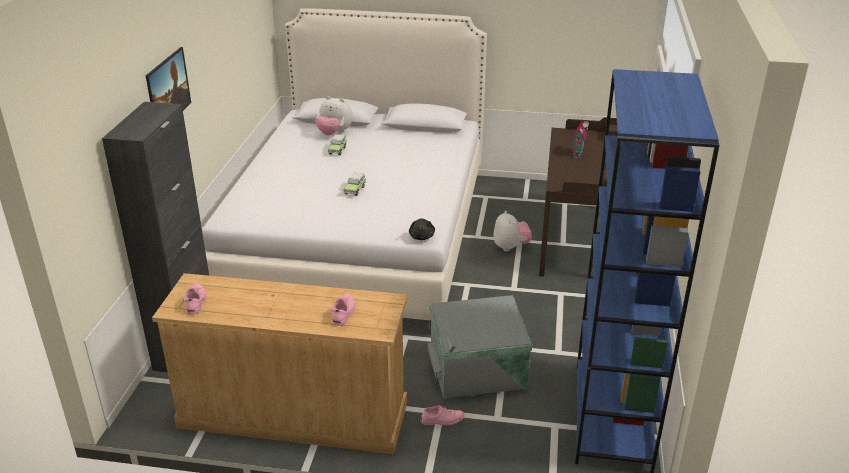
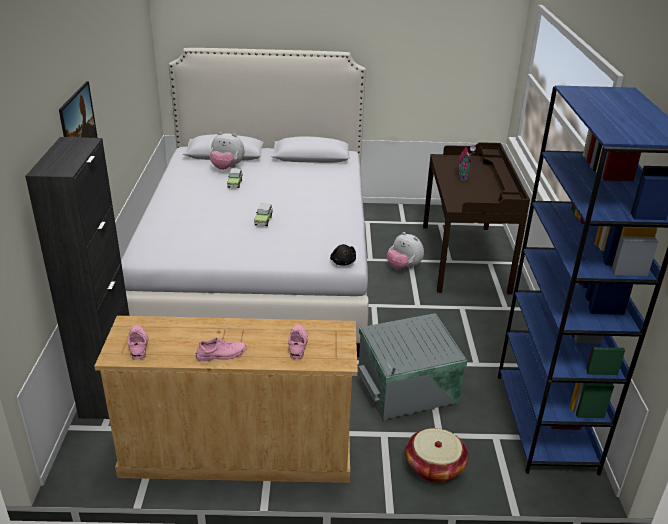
camera: 10 degrees left, 0 degrees up
pink shoe [420,405,464,425] -> pink shoe moved to [196,337,247,361]
plush toy [493,211,532,252] -> plush toy turned 150 degrees clockwise [387,232,424,270]
none -> basket [405,428,469,483]

